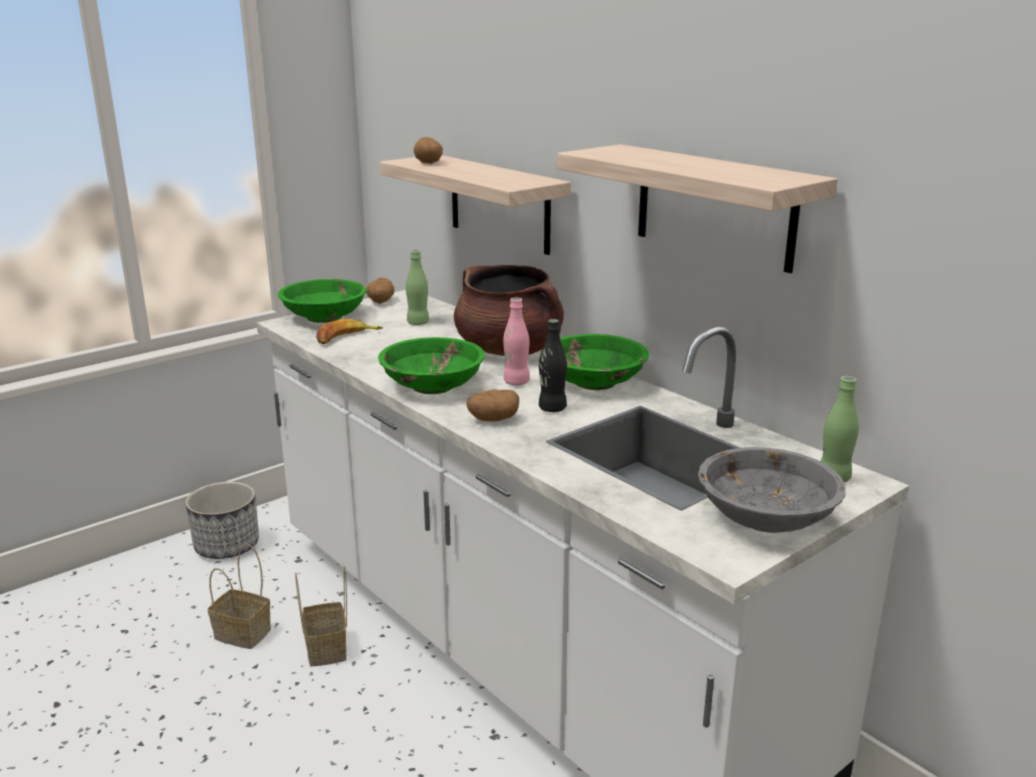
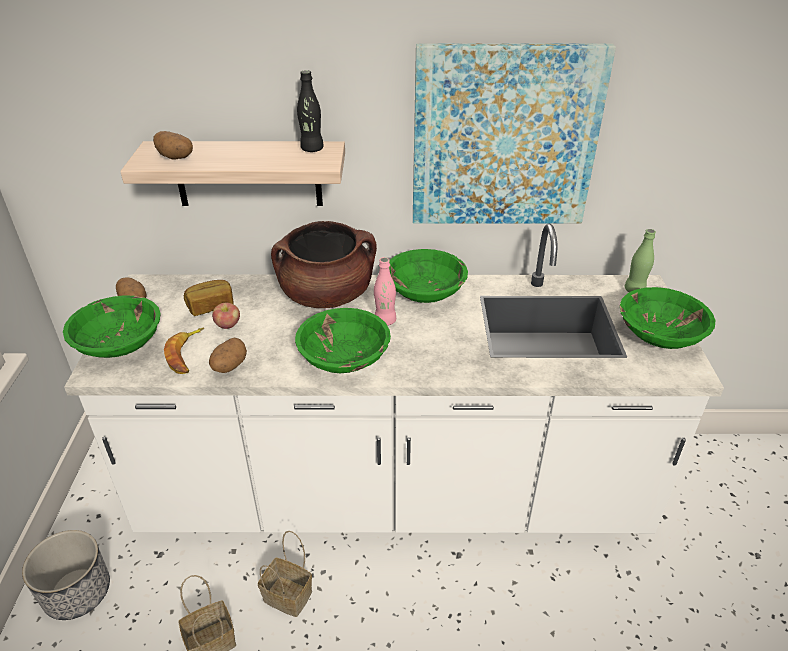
camera: 50 degrees left, 15 degrees up
green bottle [406,250,429,325] -> bread [184,280,234,316]
potato [466,390,519,421] -> potato moved to [209,338,247,373]
black bottle [539,319,567,412] -> black bottle moved to [297,70,324,152]
shelf [557,144,838,273] -> picture [413,44,616,224]
grey bowl [698,447,846,533] -> green bowl [620,287,715,349]
none -> apple [212,303,240,329]

